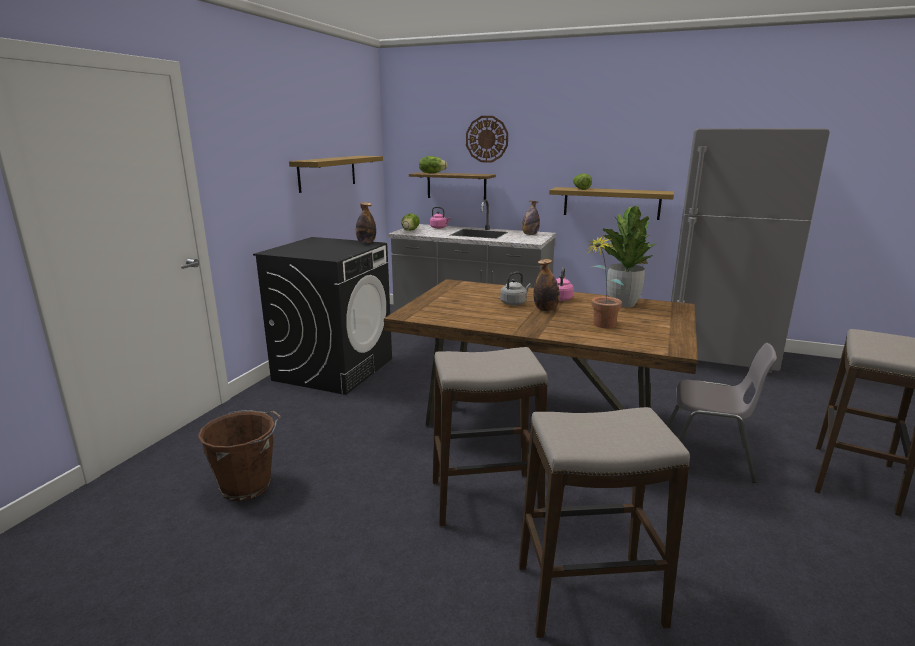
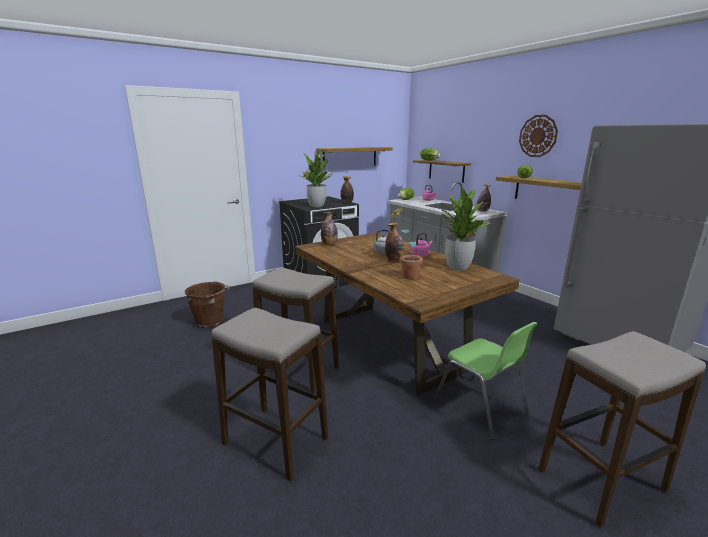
camera: 35 degrees right, 0 degrees up
wall clock [466,116,508,163] -> wall clock moved to [519,115,558,157]
grey chair [666,343,777,483] -> green chair [434,322,538,440]
none -> potted plant [298,149,333,208]
none -> bottle [321,212,338,245]

